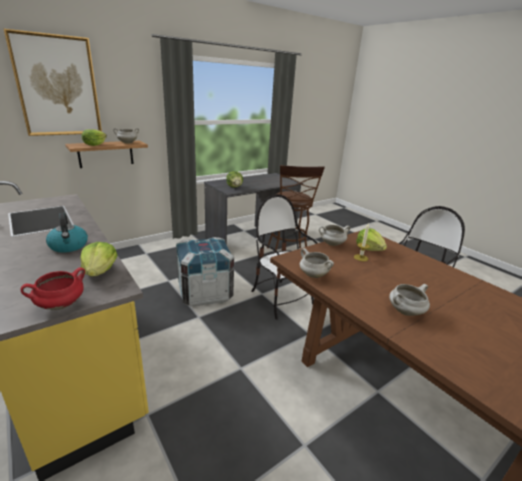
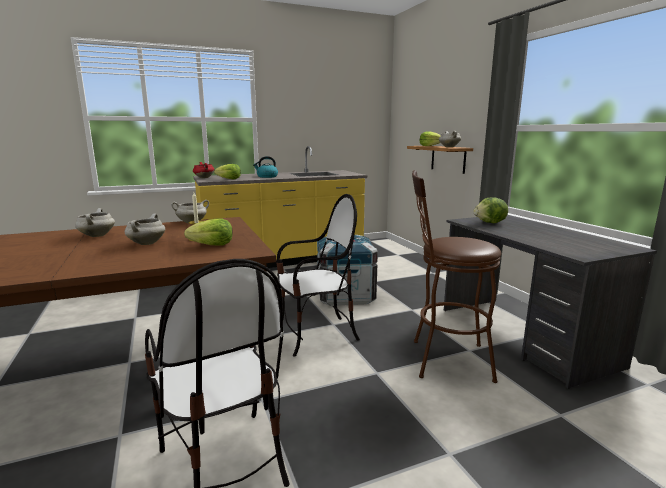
camera: 105 degrees right, 10 degrees down
picture [4,29,102,136] -> none
white cooking pot [319,225,350,246] -> white cooking pot moved to [125,214,165,245]

